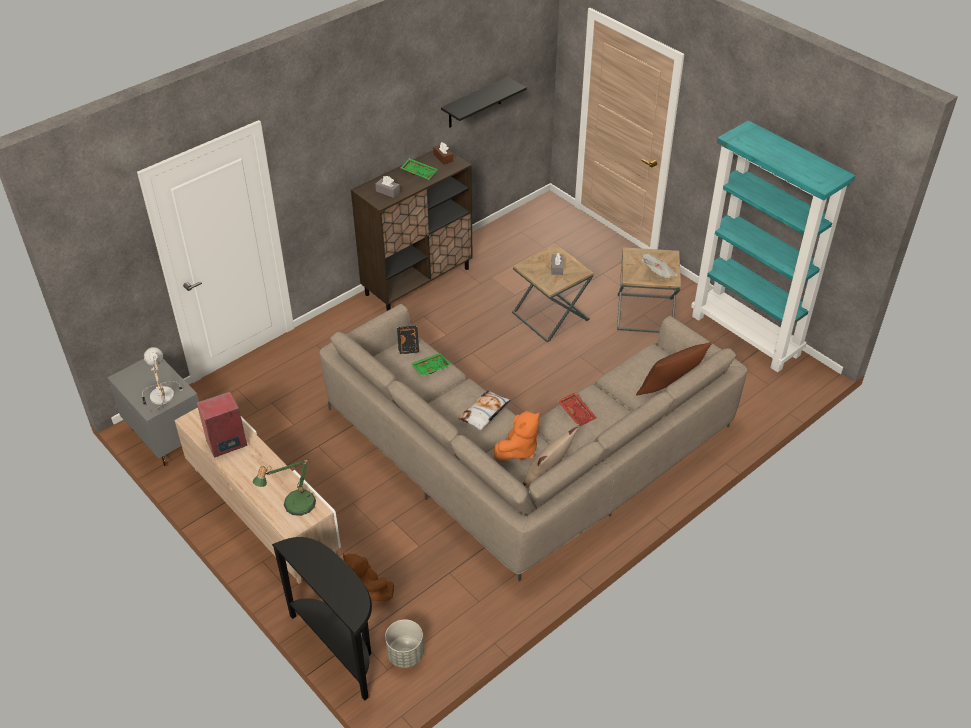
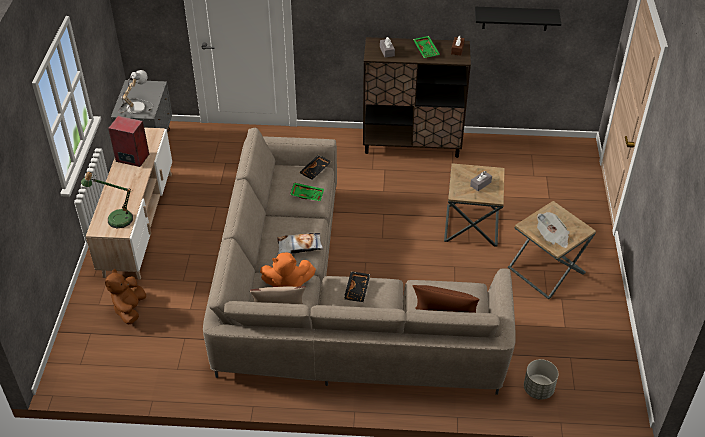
camera: 45 degrees right, 0 degrees up
black console table [272,537,372,700] -> none
grey planter [385,619,424,668] -> grey planter moved to [524,359,558,400]
red tray [558,392,597,427] -> black tray [344,271,370,302]
turquoise bookcase [691,120,855,372] -> none

